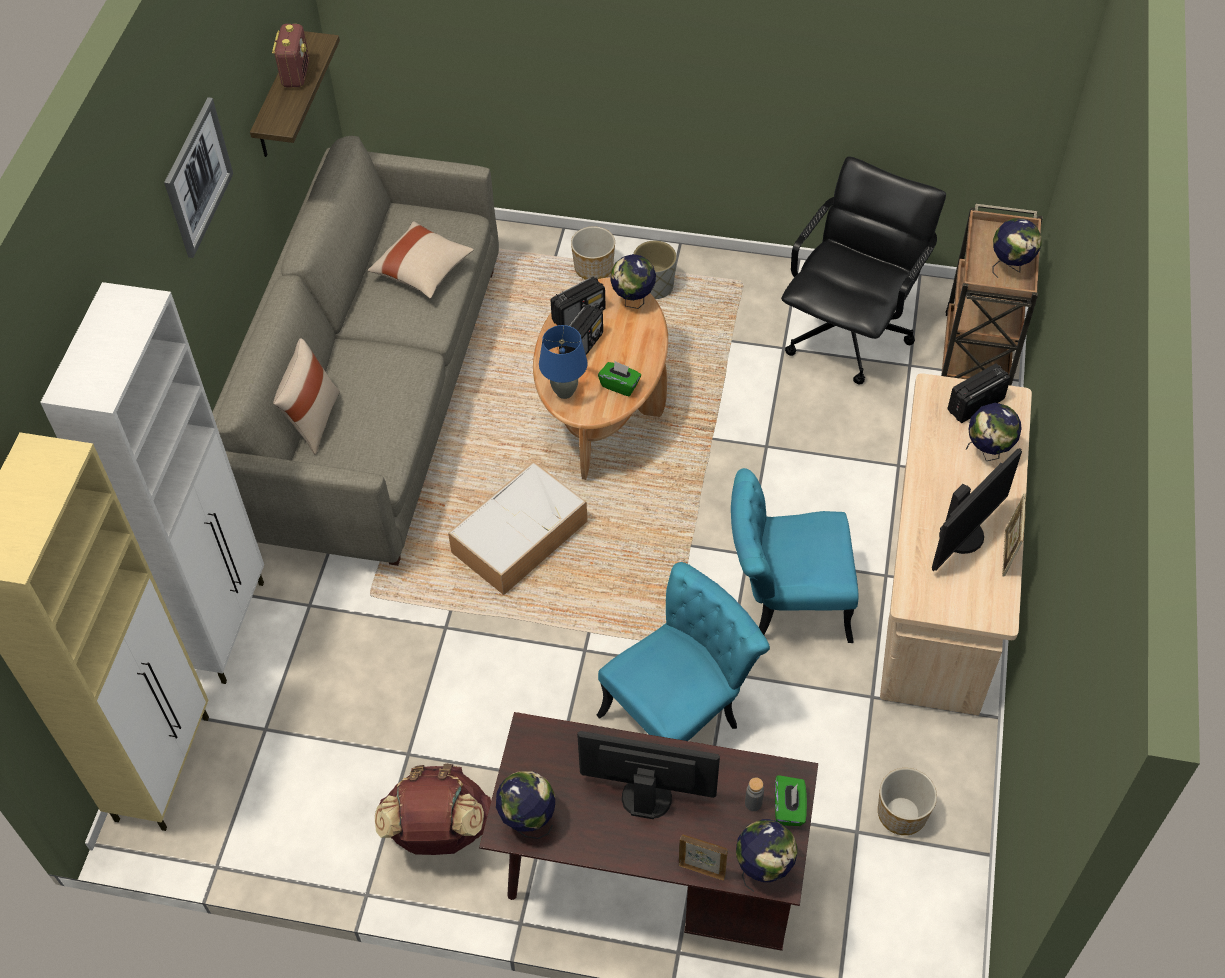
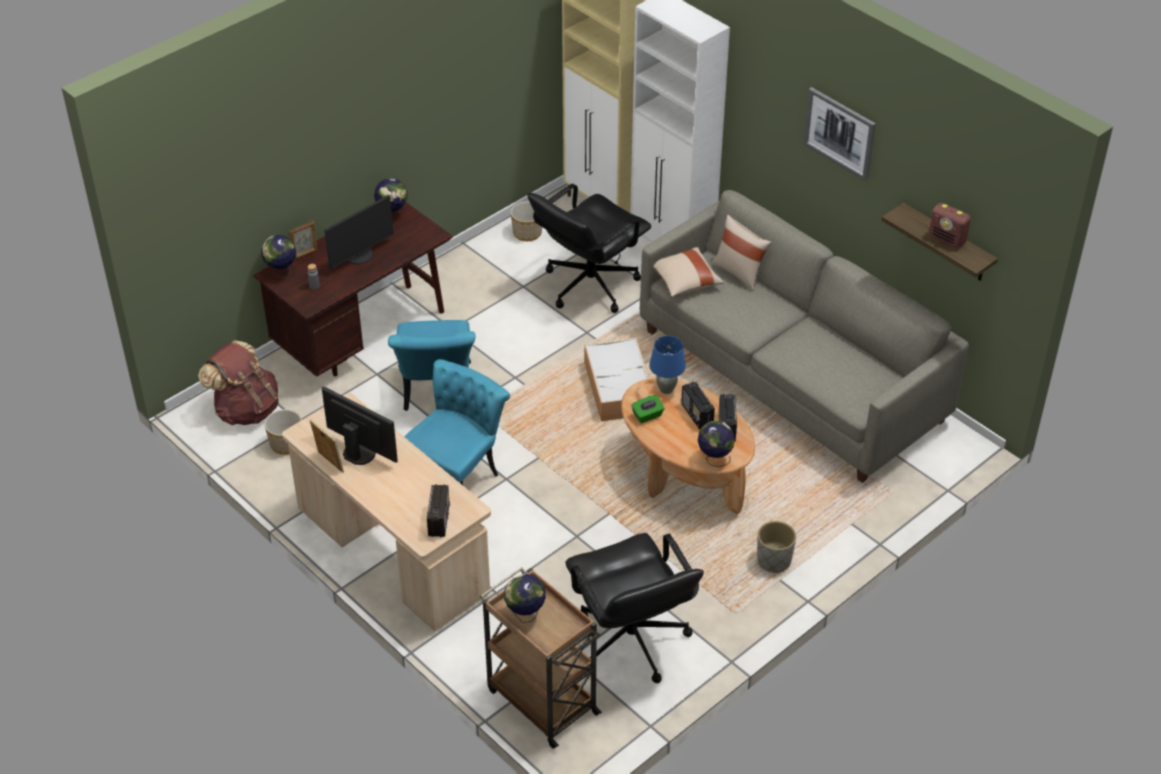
camera: 125 degrees right, 10 degrees down
beige pillow [368,221,474,299] -> beige pillow moved to [653,247,724,297]
brown backpack [375,764,491,855] -> brown backpack moved to [198,340,279,425]
planter [571,226,615,280] -> planter moved to [511,202,542,241]
green tissue box [775,775,807,826] -> none
monitor [932,448,1022,571] -> monitor turned 135 degrees clockwise [322,386,398,465]
globe [966,403,1022,461] -> none
none -> black office chair [527,184,651,313]

